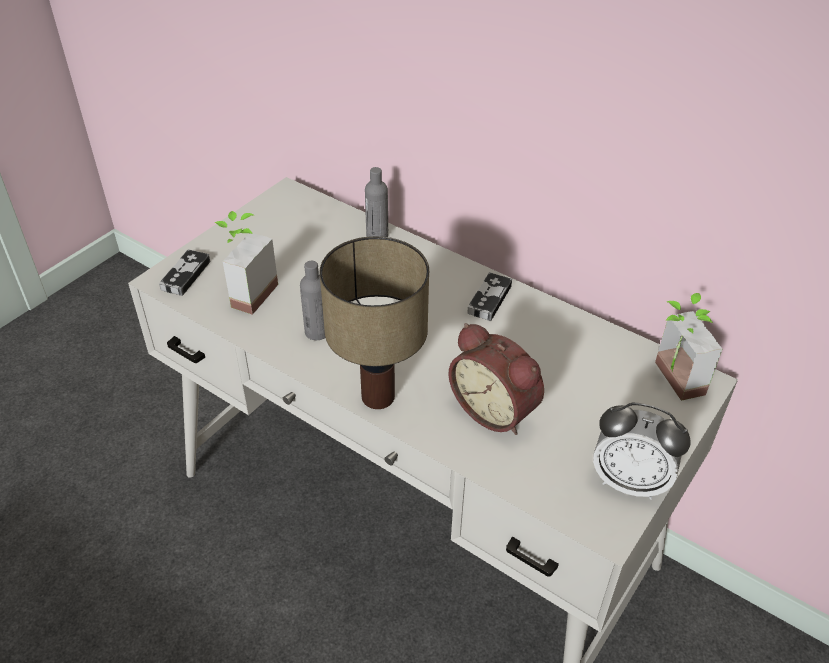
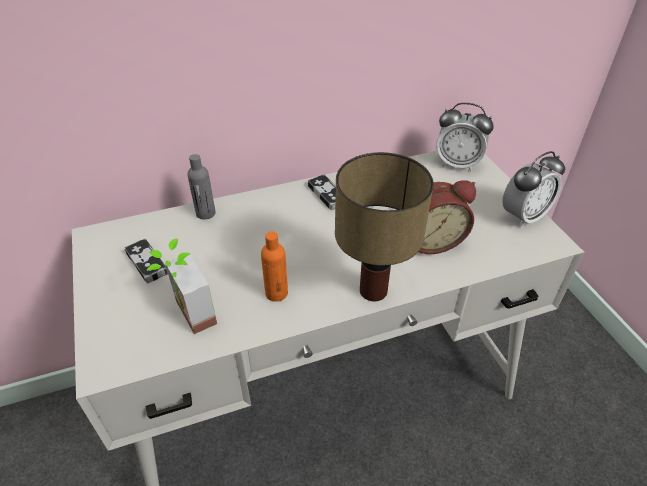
camera: 55 degrees left, 0 degrees up
game controller [159,249,210,296] -> game controller moved to [125,239,168,283]
grey bottle [300,261,325,340] -> orange bottle [261,231,288,302]
potted plant [655,293,722,401] -> alarm clock [436,103,494,171]

